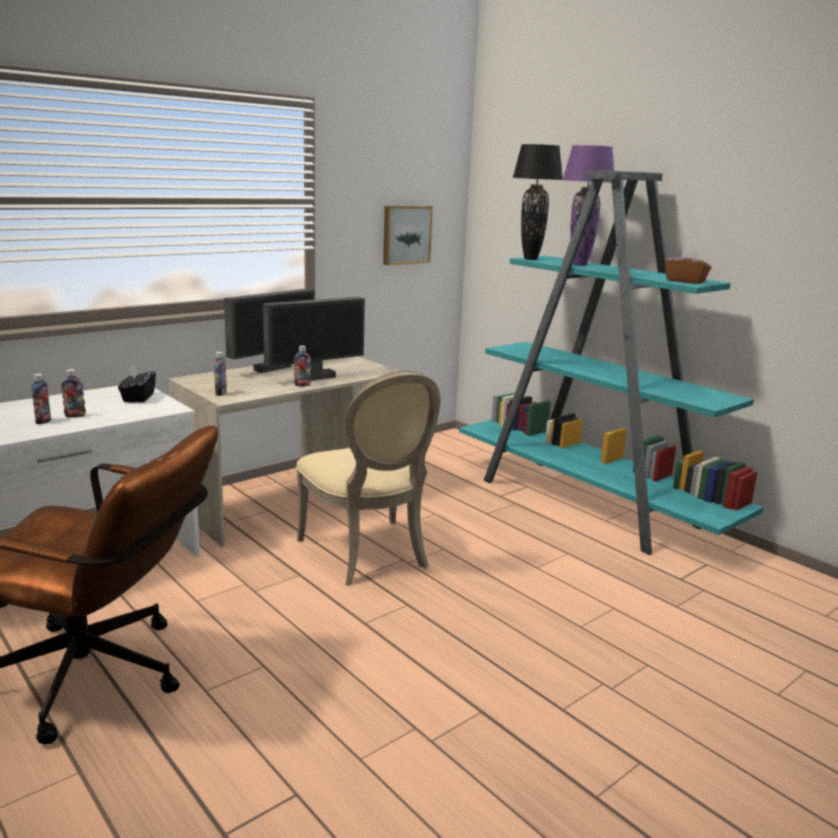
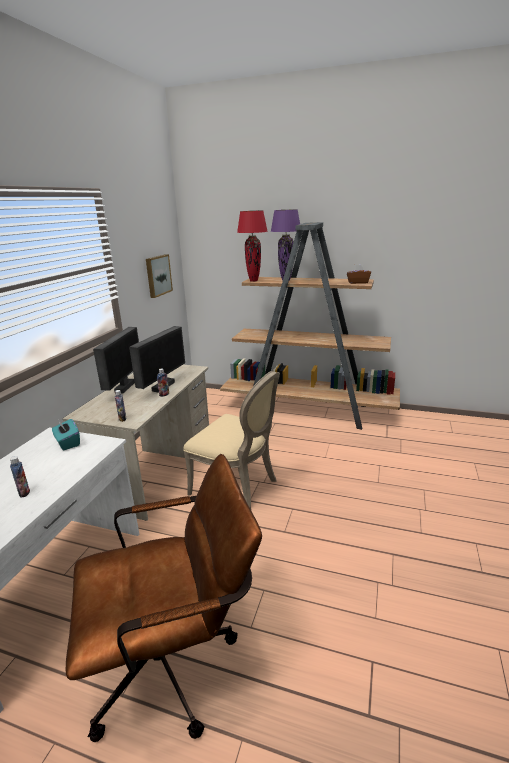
camera: 30 degrees left, 5 degrees up
bottle [61,369,86,418] -> none
black tissue box [118,364,156,402] -> turquoise tissue box [52,419,80,450]
turquoise bookcase [459,170,763,555] -> brown bookcase [220,222,400,430]
black table lamp [513,144,563,260] -> red table lamp [237,211,268,282]

